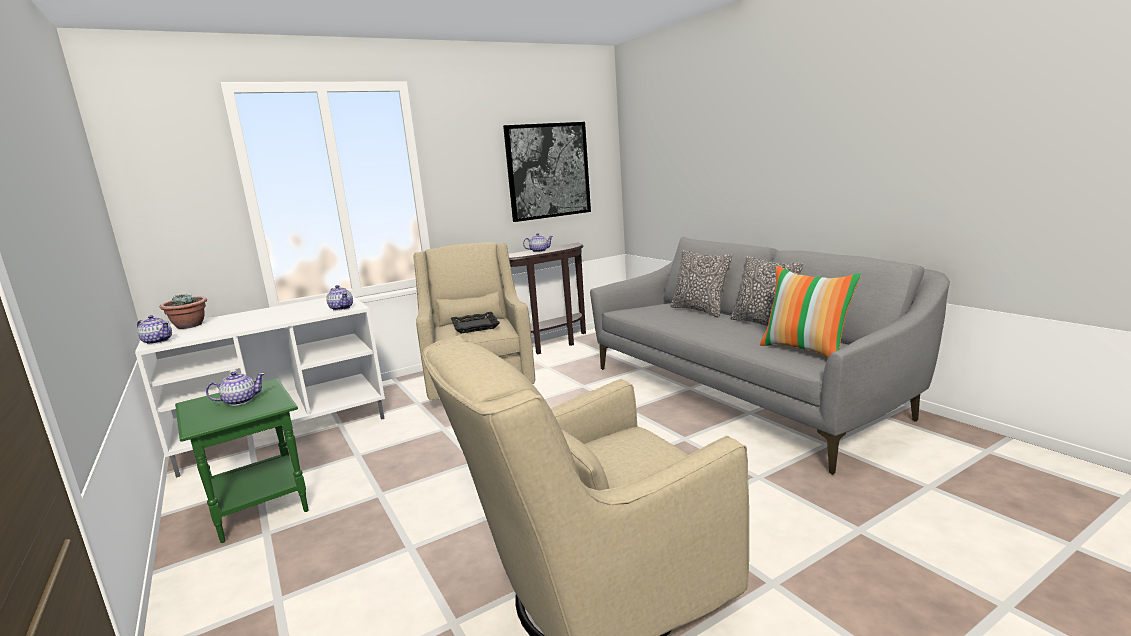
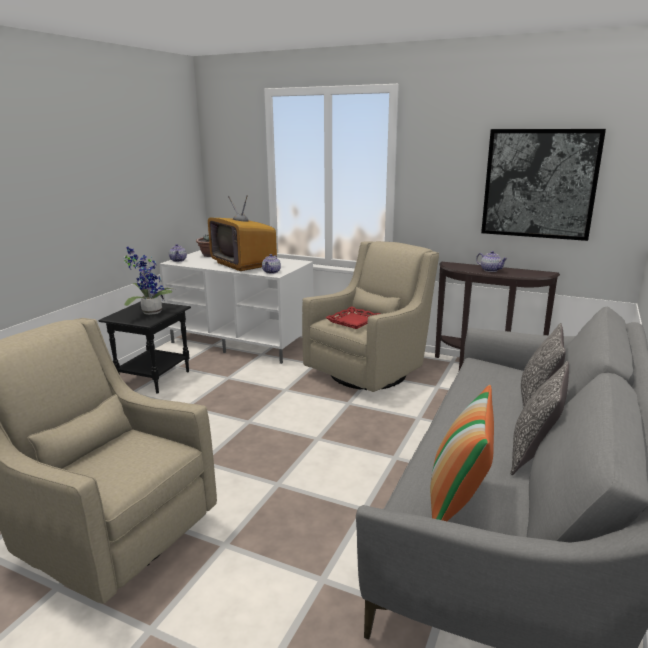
camera: 55 degrees right, 5 degrees up
green side table [175,379,309,543] -> black side table [98,301,191,394]
teapot [206,371,265,406] -> potted plant [124,247,172,315]
black tray [451,312,500,333] -> red tray [325,306,380,329]
none -> television [208,195,277,271]

